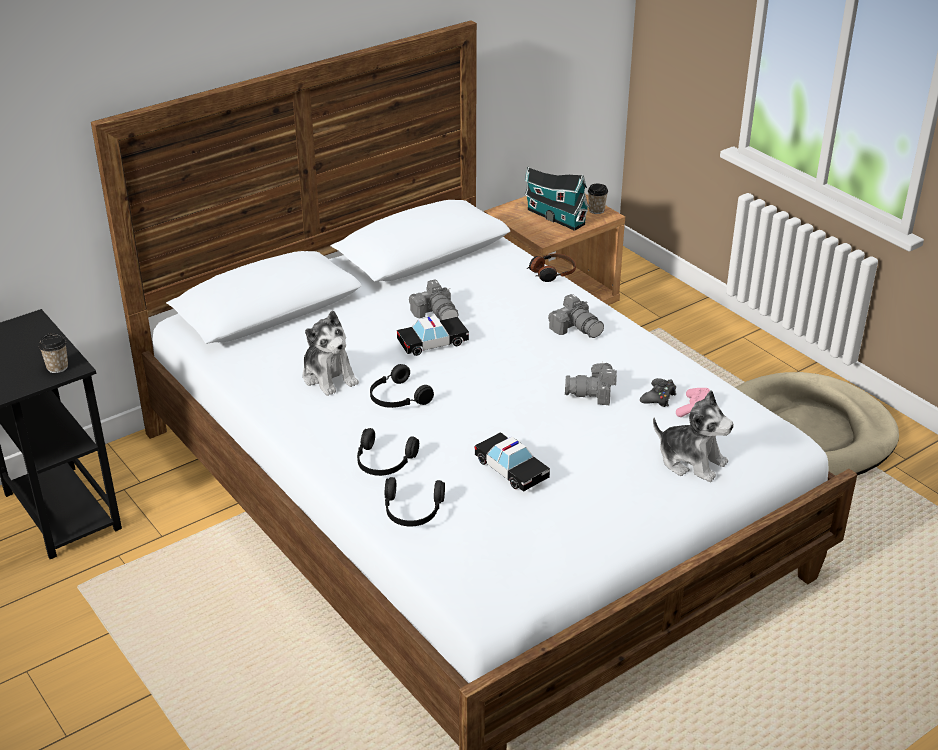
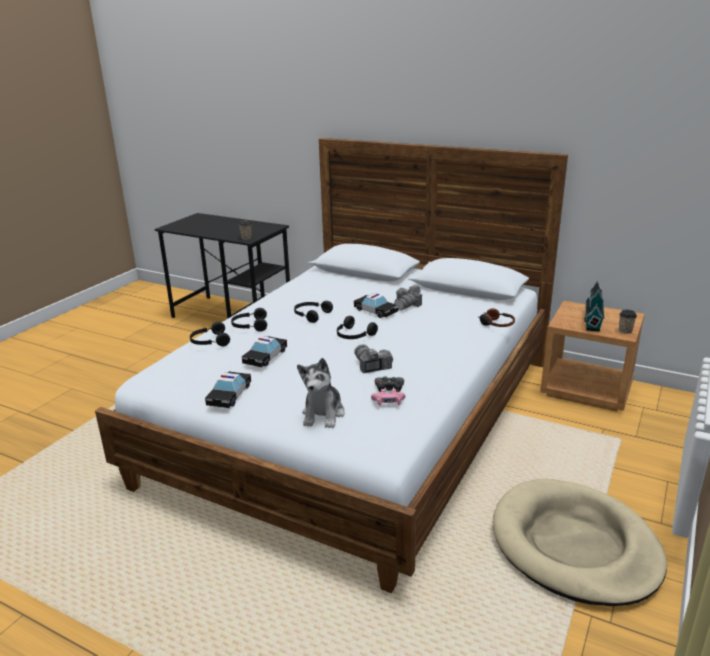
camera: 65 degrees right, 10 degrees down
plush toy [303,310,359,396] -> none
camera [548,294,604,338] -> none
none -> toy car [205,372,251,408]
none -> black headphones [337,316,378,339]

